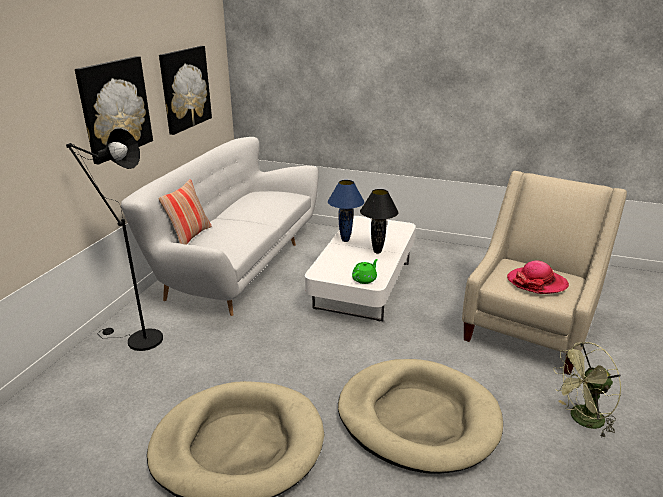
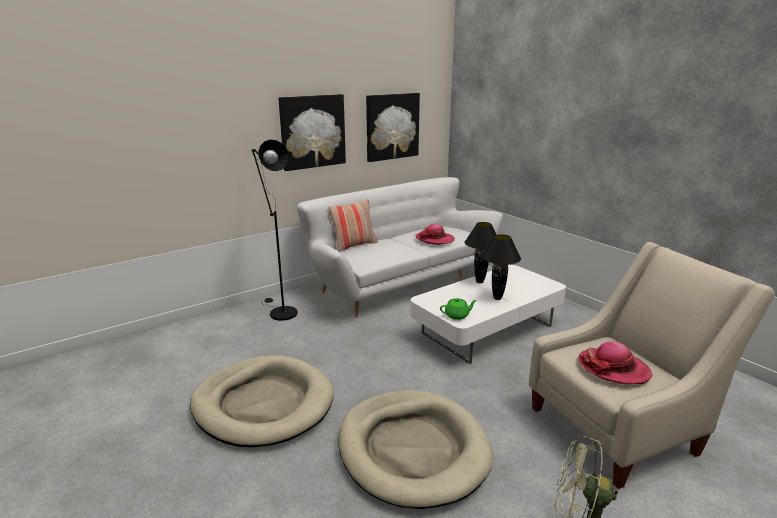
camera: 35 degrees right, 5 degrees down
blue table lamp [328,180,364,242] -> black table lamp [465,222,496,283]
none -> hat [416,224,455,245]

